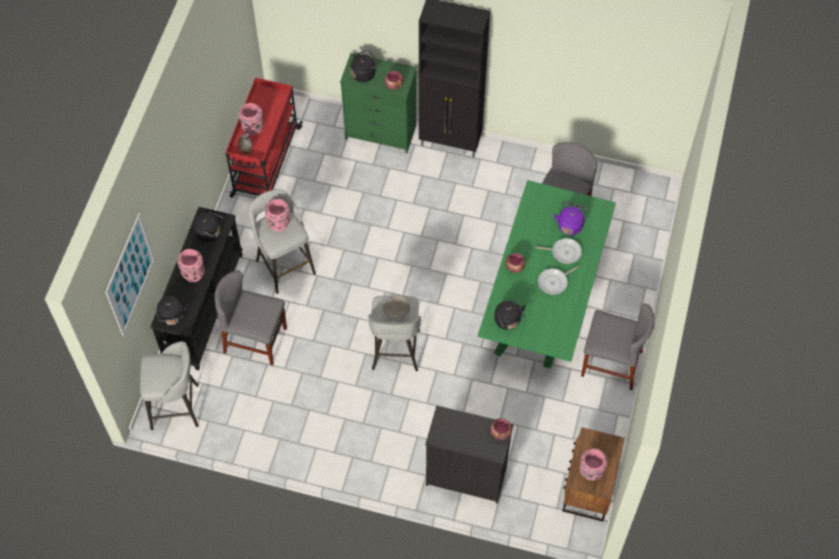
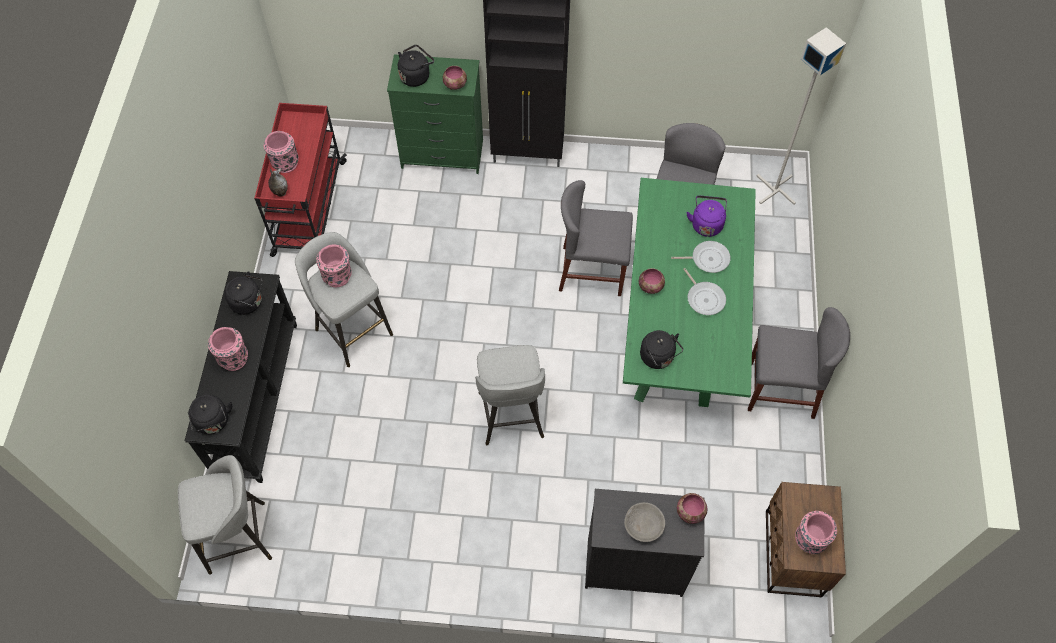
camera: 10 degrees left, 0 degrees up
picture [105,213,155,336] -> none
grey chair [214,271,287,366] -> grey chair moved to [559,180,633,296]
grey bowl [383,295,410,319] -> grey bowl moved to [624,502,665,542]
frying pan [538,266,578,295] -> frying pan turned 75 degrees counterclockwise [683,268,726,315]
none -> grey floor lamp [757,27,846,205]

